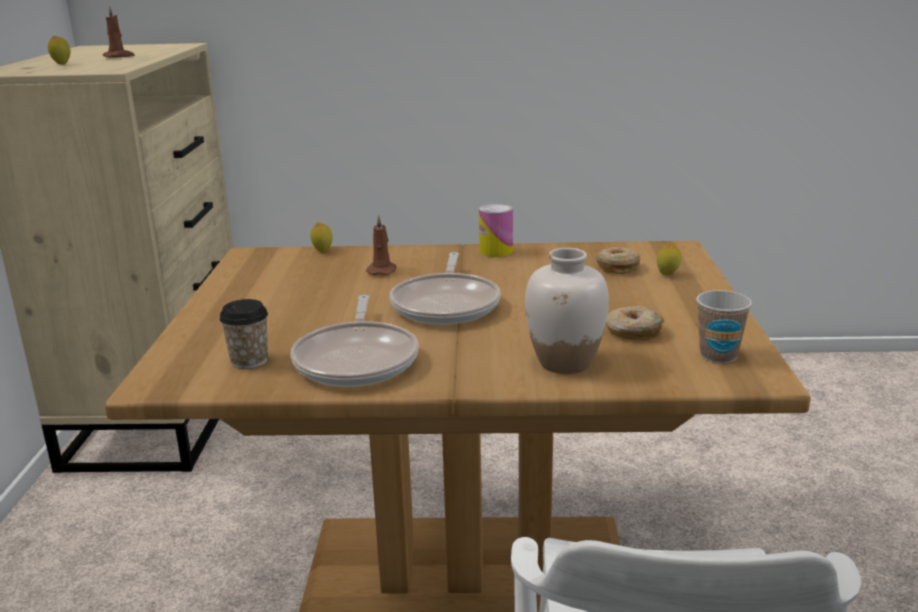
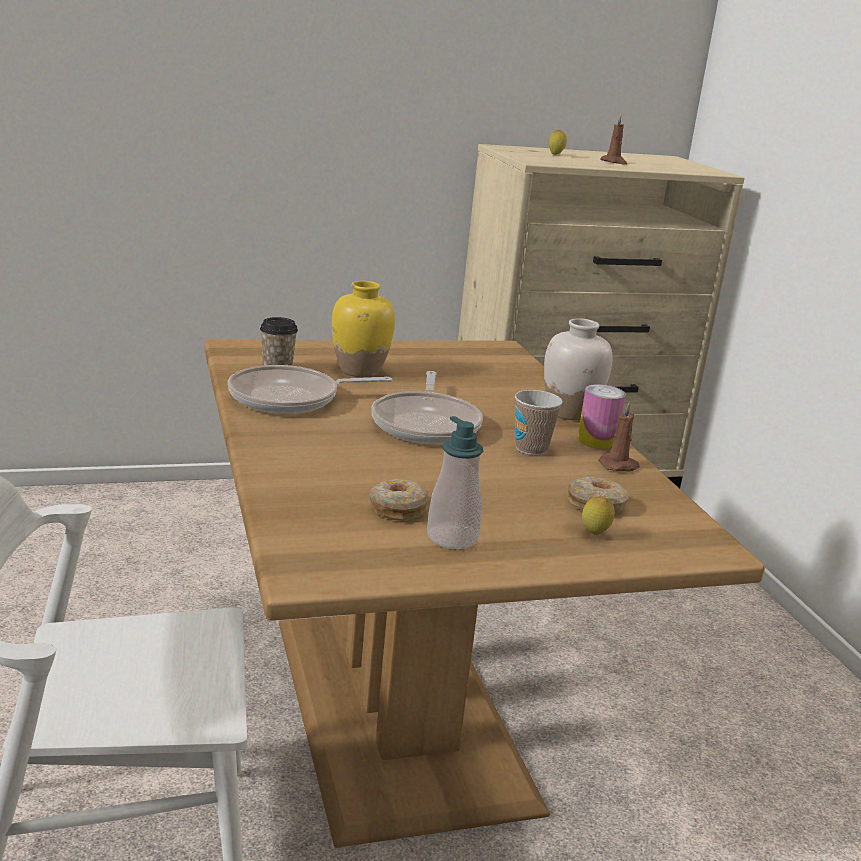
camera: 70 degrees right, 0 degrees up
lemon [310,222,333,252] -> none
brown candle [366,215,396,275] -> brown candle moved to [598,401,640,471]
frying pan [390,252,500,325] -> frying pan turned 75 degrees counterclockwise [371,371,483,444]
white vase [525,248,609,374] -> white vase moved to [544,318,613,421]
cup [696,290,752,363] -> cup moved to [515,390,563,455]
none -> yellow vase [332,281,395,377]
none -> soap dispenser [427,416,483,549]

